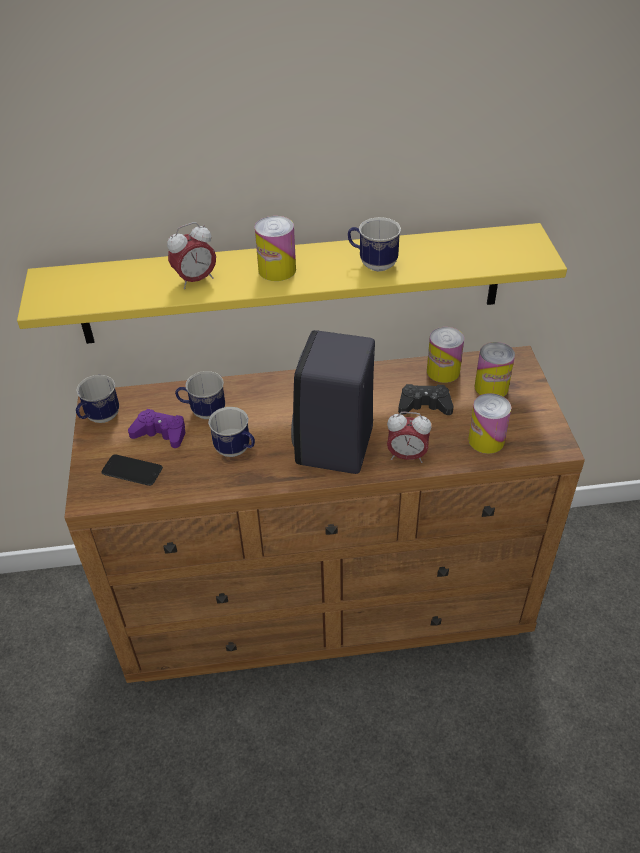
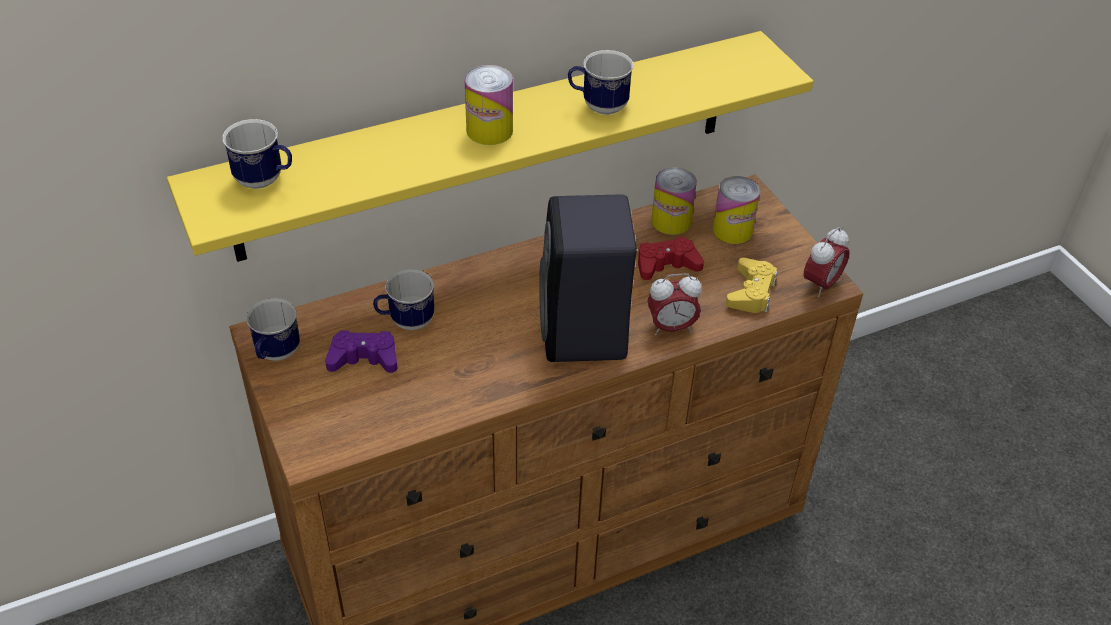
camera: 20 degrees left, 0 degrees up
phone [101,454,163,486] -> none
alarm clock [167,222,216,289] -> alarm clock moved to [803,227,850,297]
mug [208,407,255,457] -> mug moved to [222,119,292,189]
black game controller [398,384,454,415] -> red game controller [638,237,704,280]
can [468,393,511,454] -> yellow game controller [726,258,777,313]

